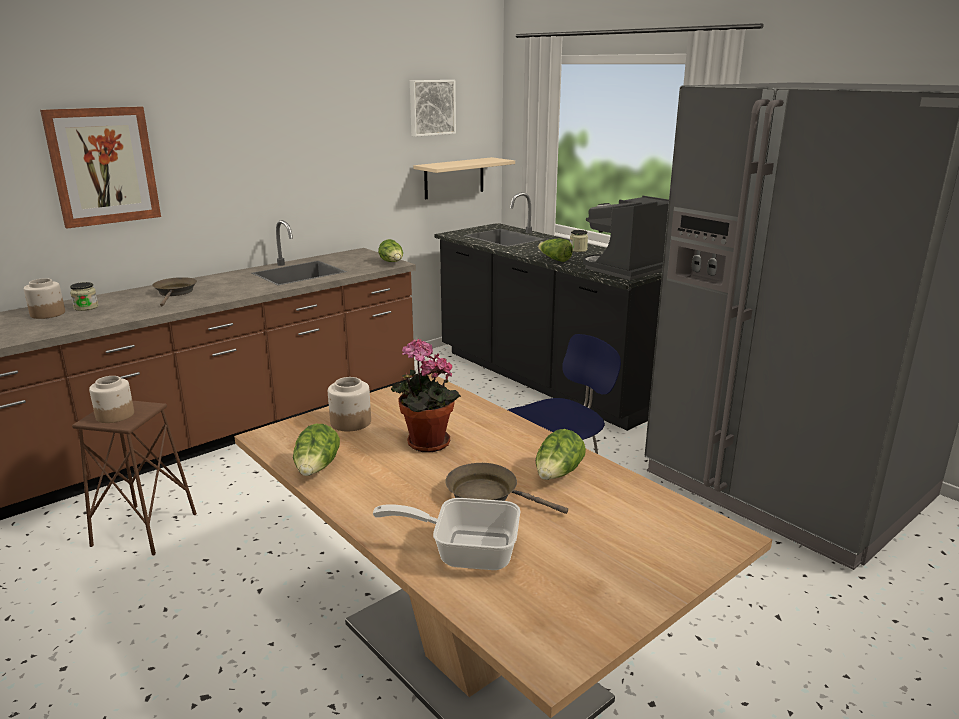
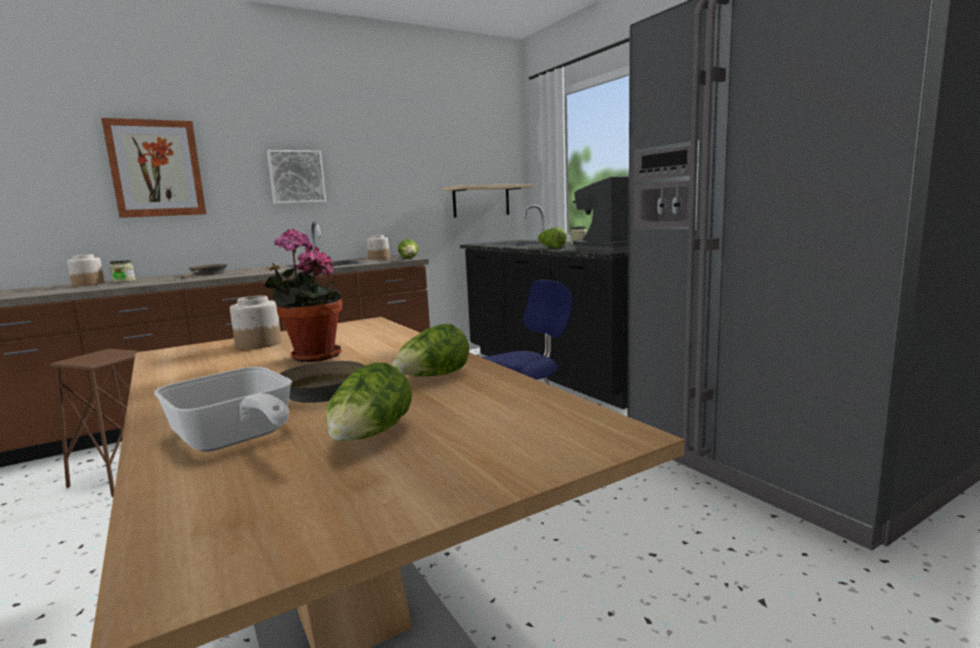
camera: 10 degrees right, 10 degrees down
jar [89,376,134,423] -> jar moved to [367,235,390,259]
lettuce [293,424,340,476] -> lettuce moved to [325,362,412,441]
frying pan [373,498,520,570] -> frying pan turned 150 degrees counterclockwise [154,367,292,452]
picture [410,80,456,137] -> picture moved to [267,150,326,204]

